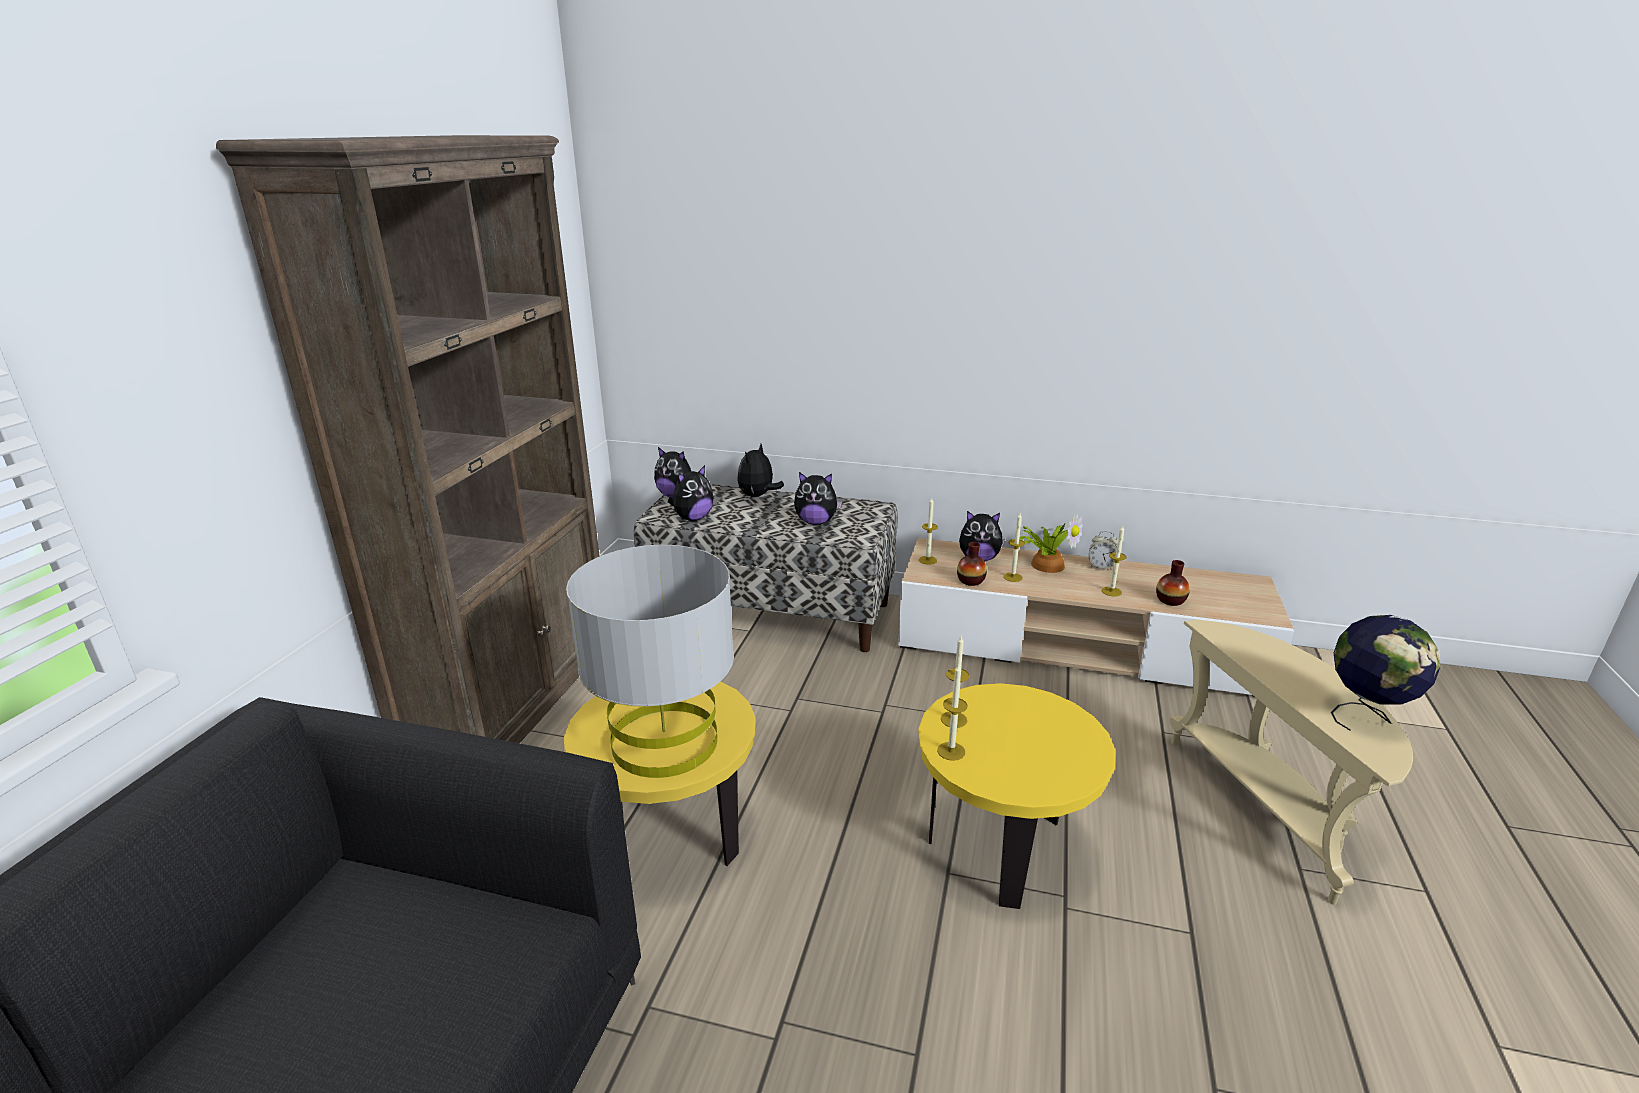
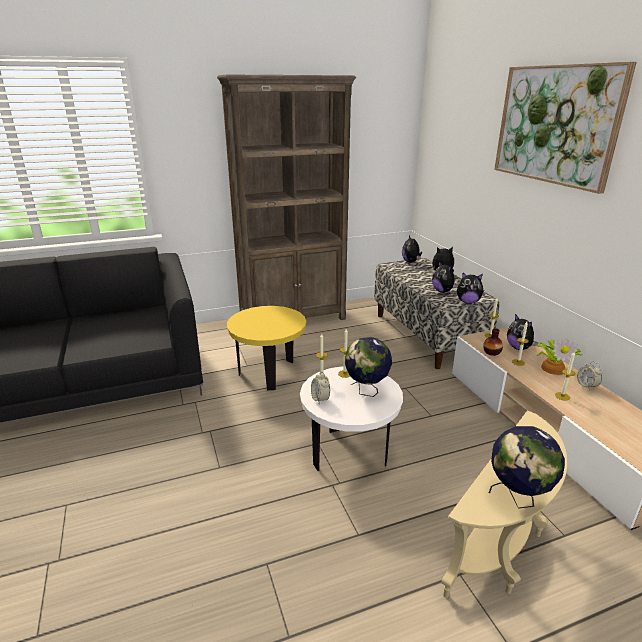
camera: 55 degrees right, 0 degrees up
grey table lamp [566,545,734,778] -> none
plush toy [668,465,713,521] -> plush toy moved to [457,273,484,304]
yellow side table [918,683,1116,909] -> white side table [300,366,403,471]
vase [1156,560,1190,606] -> none
none -> alarm clock [311,372,330,404]
none -> globe [345,337,392,397]
none -> picture [494,62,637,194]

